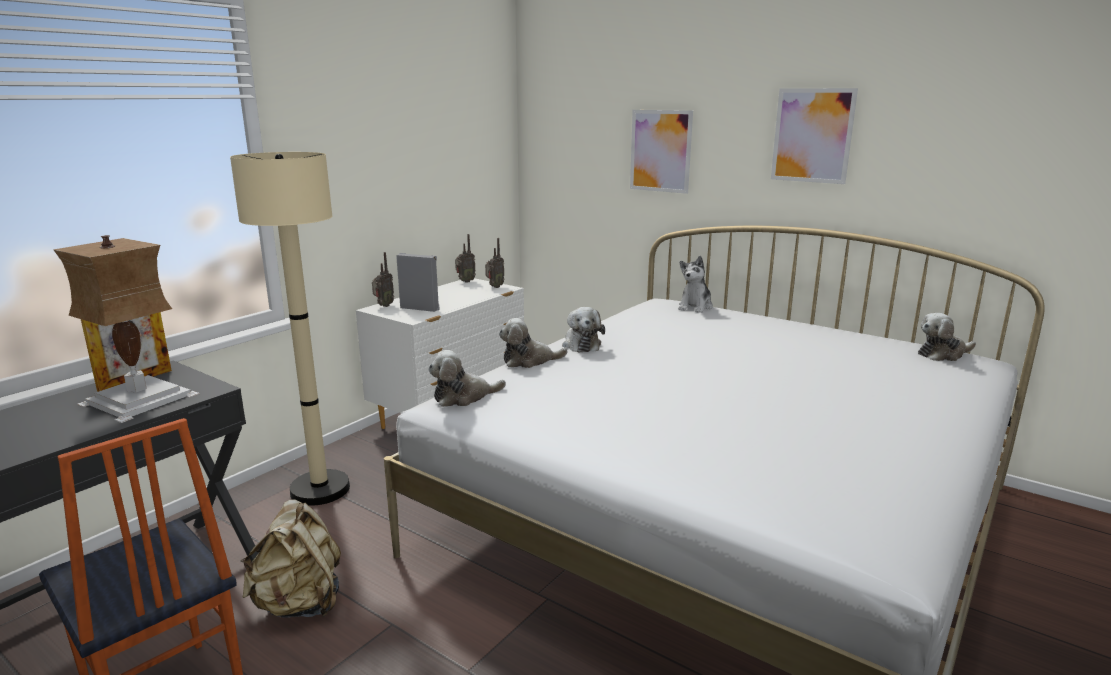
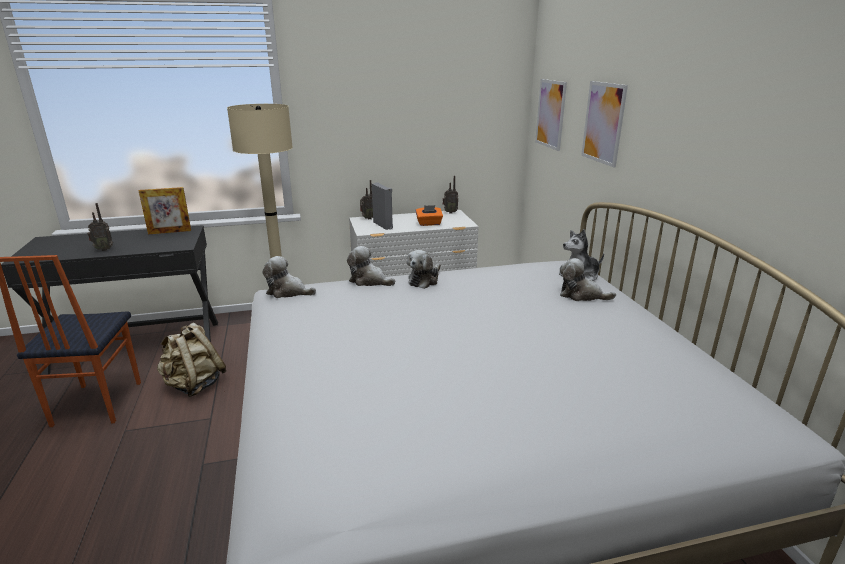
camera: 40 degrees right, 5 degrees up
table lamp [53,235,200,423] -> none
radio [485,238,505,288] -> radio moved to [87,203,113,251]
picture [771,88,858,184] -> picture moved to [535,79,567,151]
plush toy [918,313,976,361] -> plush toy moved to [560,258,616,301]
none -> orange tissue box [416,205,443,226]

